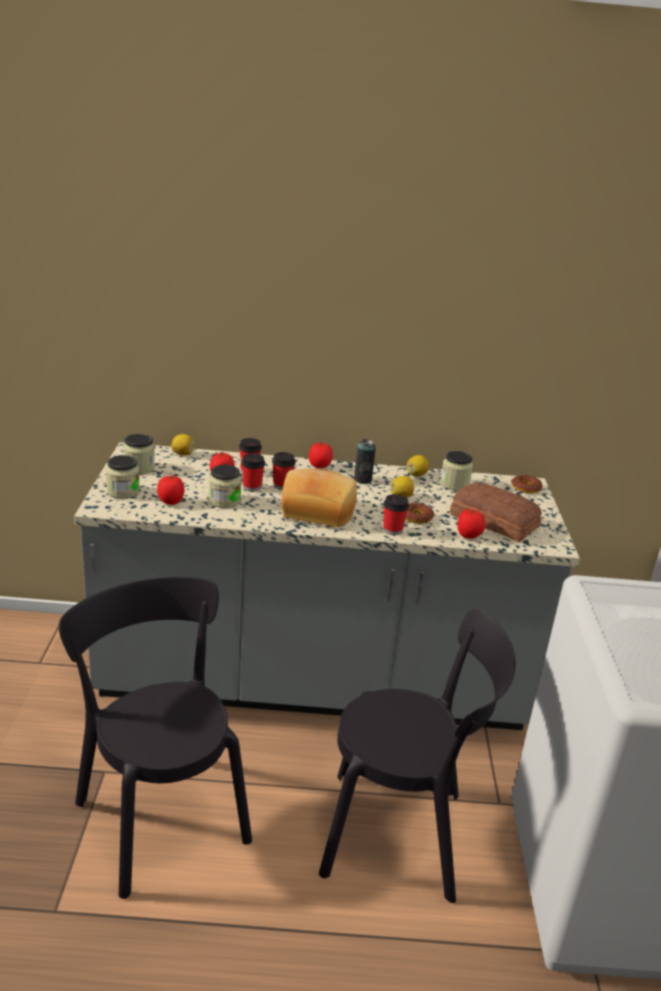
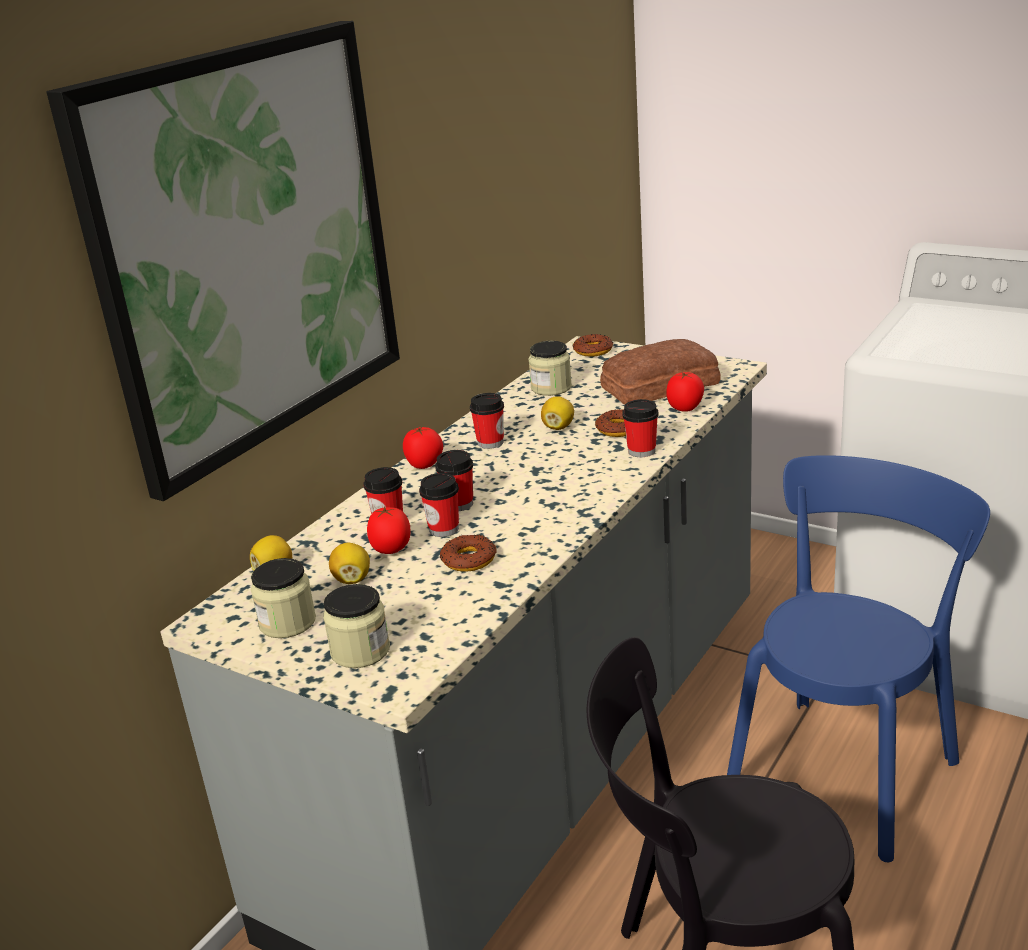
camera: 55 degrees left, 0 degrees up
tomato [157,475,184,505] -> none
jar [209,465,242,508] -> donut [440,535,496,572]
bread [282,469,357,527] -> none
black chair [319,607,516,903] -> blue chair [727,455,990,863]
can [354,439,376,484] -> cup [470,393,504,449]
lemon [406,455,430,477] -> lemon moved to [329,543,370,584]
none -> picture [47,21,400,501]

